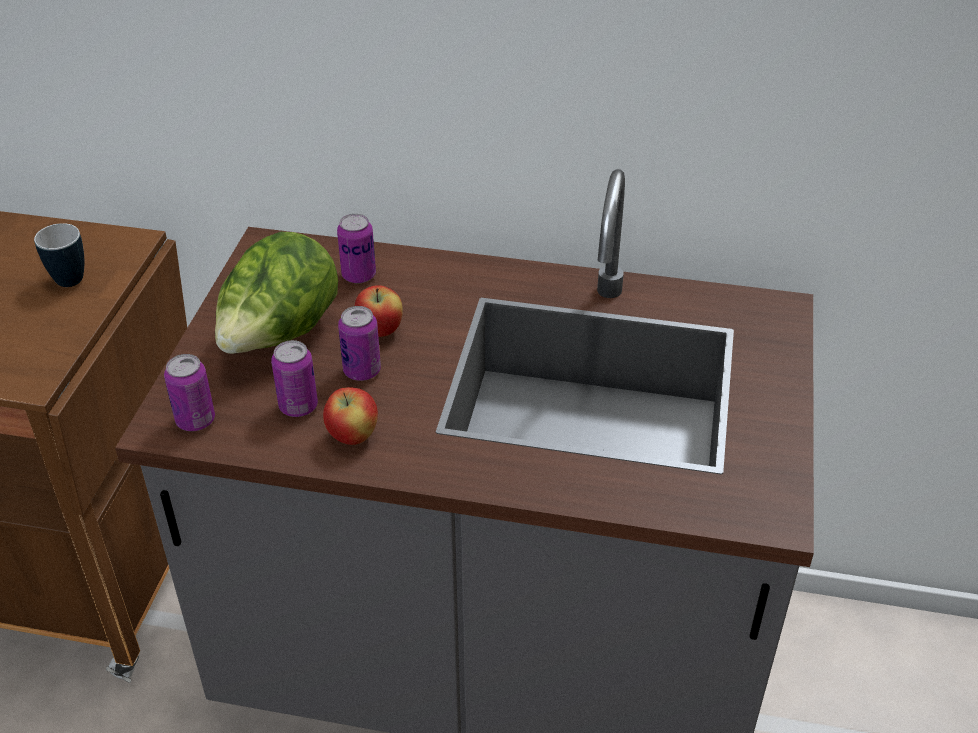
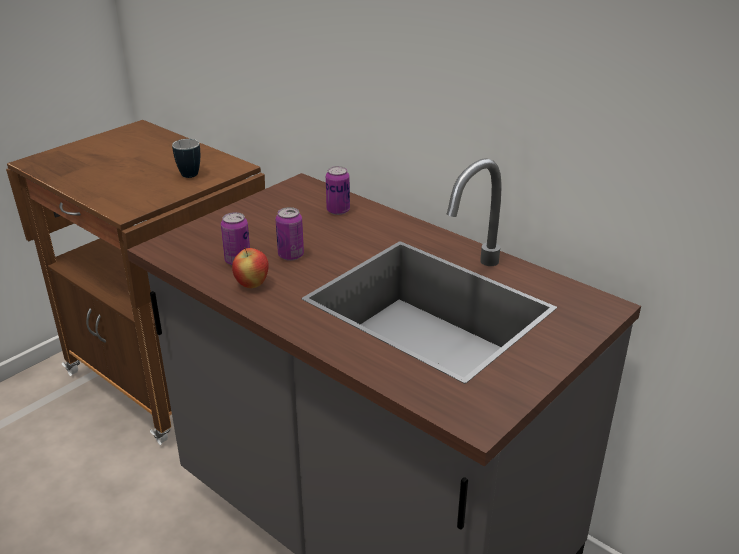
camera: 30 degrees right, 10 degrees down
can [164,354,215,431] -> none
lettuce [215,232,338,354] -> none
apple [355,285,403,337] -> none

